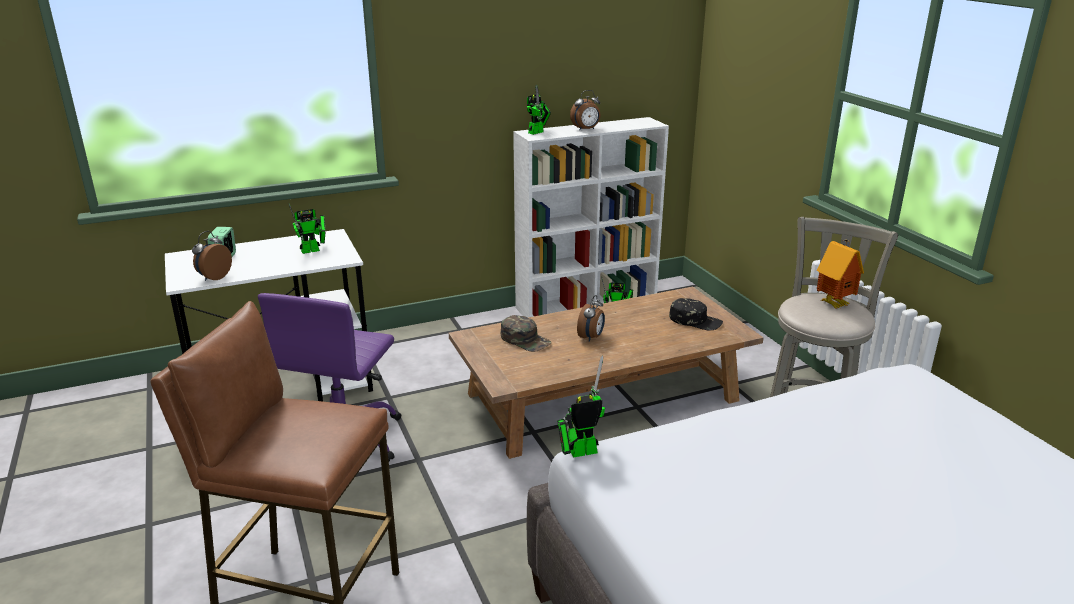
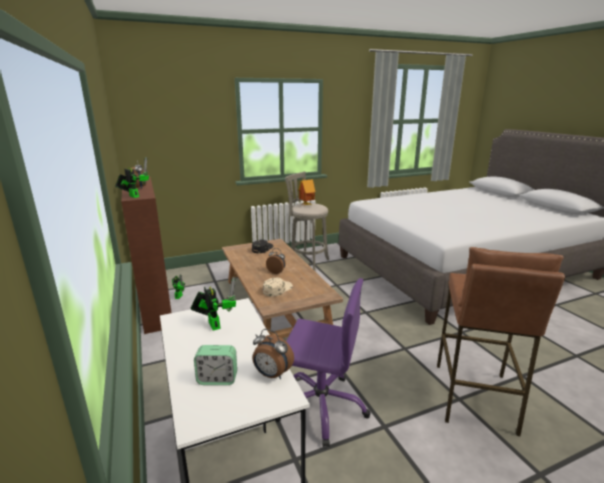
camera: 90 degrees left, 5 degrees down
green cap [501,315,552,352] -> beige cap [263,278,293,296]
white bookcase [513,117,669,318] -> brown bookcase [121,176,172,334]
toy robot [557,356,605,458] -> none

